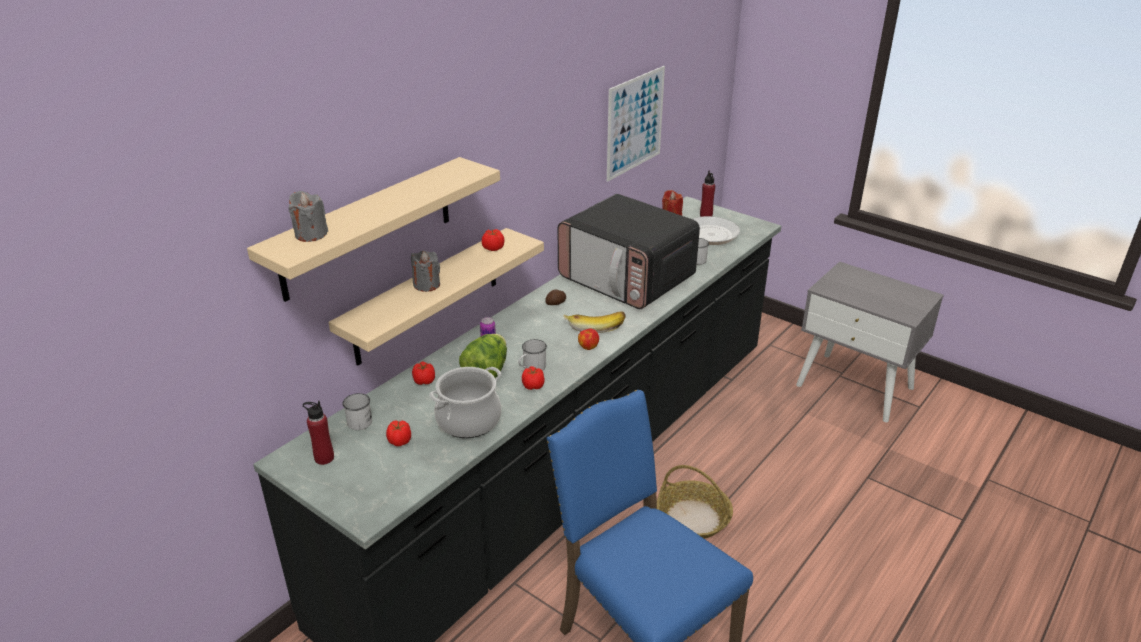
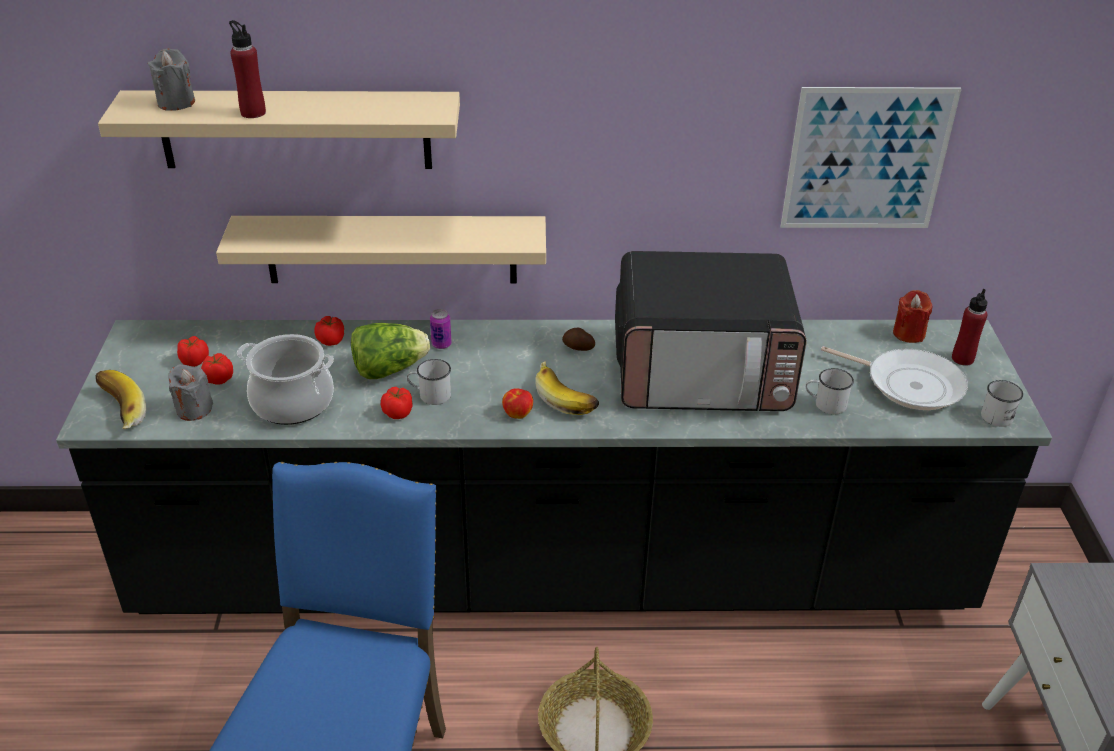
camera: 50 degrees right, 5 degrees up
red bottle [303,401,334,465] -> red bottle moved to [229,20,266,118]
white mug [342,393,372,430] -> white mug moved to [981,380,1023,427]
grey candle [411,251,440,292] -> grey candle moved to [168,364,213,421]
tomato [482,229,504,251] -> tomato moved to [177,336,209,367]
microwave [558,194,700,309] -> microwave turned 90 degrees counterclockwise [615,251,807,411]
none -> banana [95,370,147,429]

